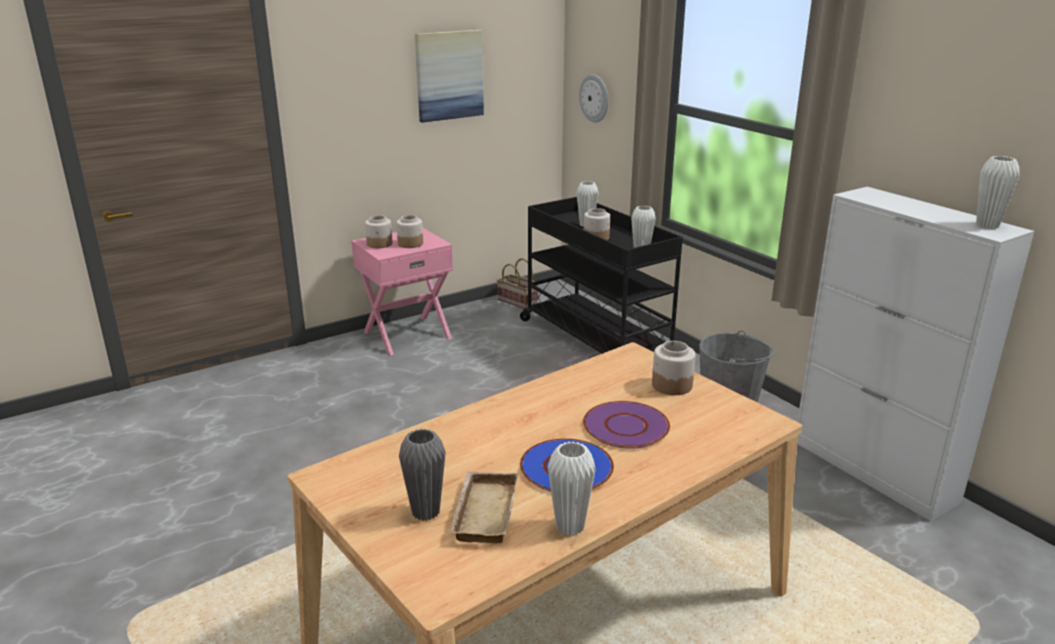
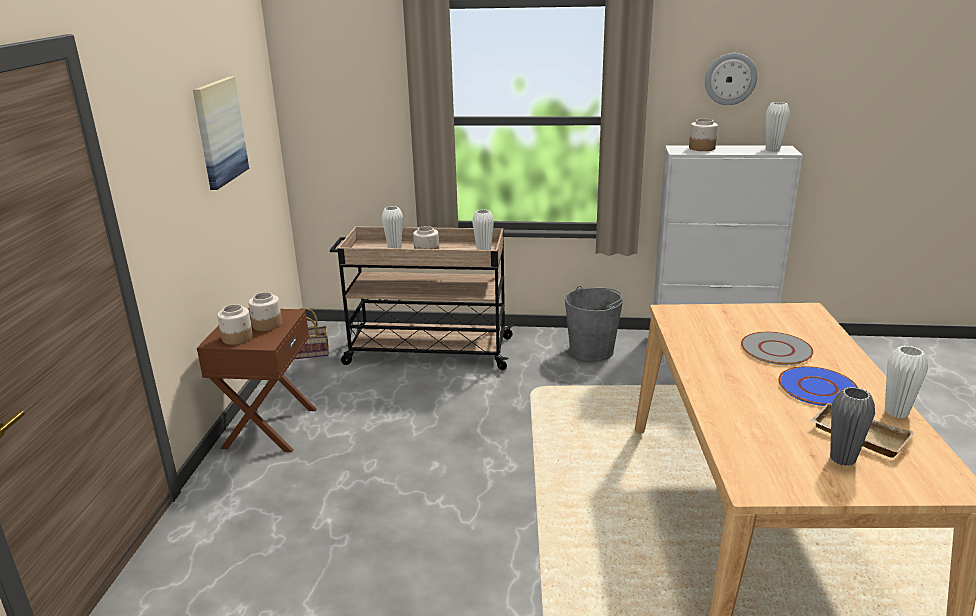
camera: 50 degrees left, 0 degrees up
pink nightstand [351,228,453,355] -> brown nightstand [197,308,317,452]
black cart [520,197,683,354] -> beige cart [330,226,514,370]
wall clock [579,74,608,123] -> wall clock moved to [705,53,758,105]
purple plate [583,401,670,449] -> grey plate [741,332,814,365]
jar [652,341,696,395] -> jar moved to [689,119,718,151]

